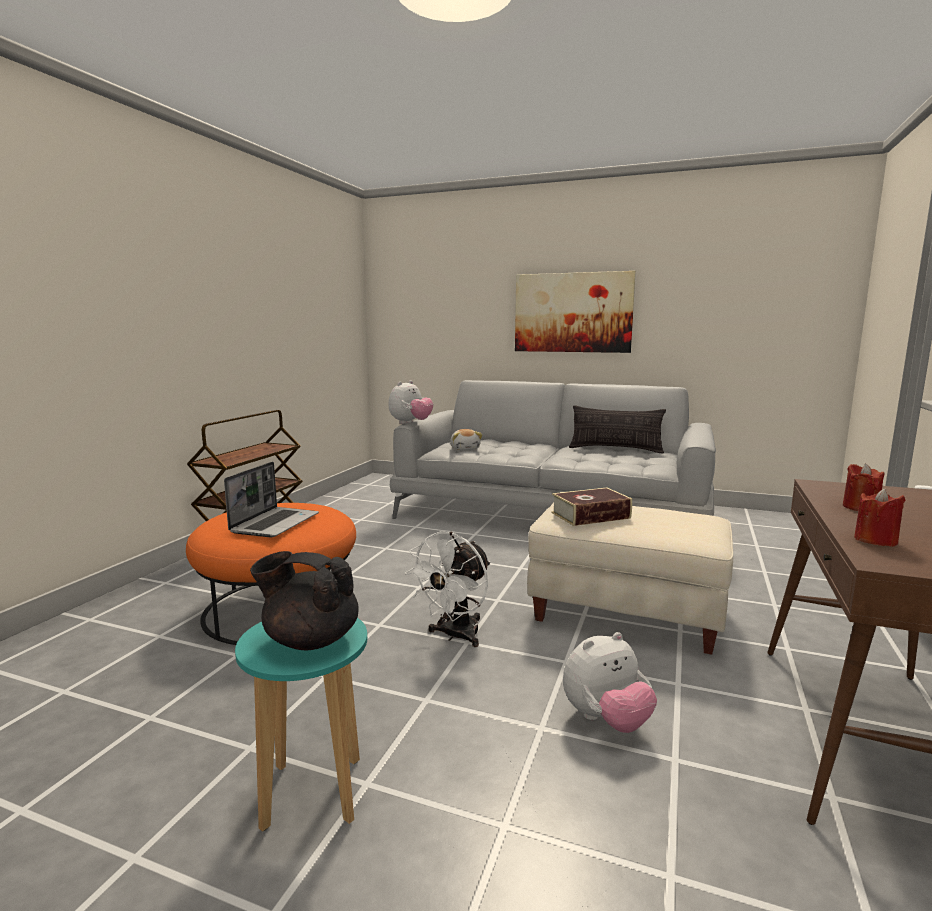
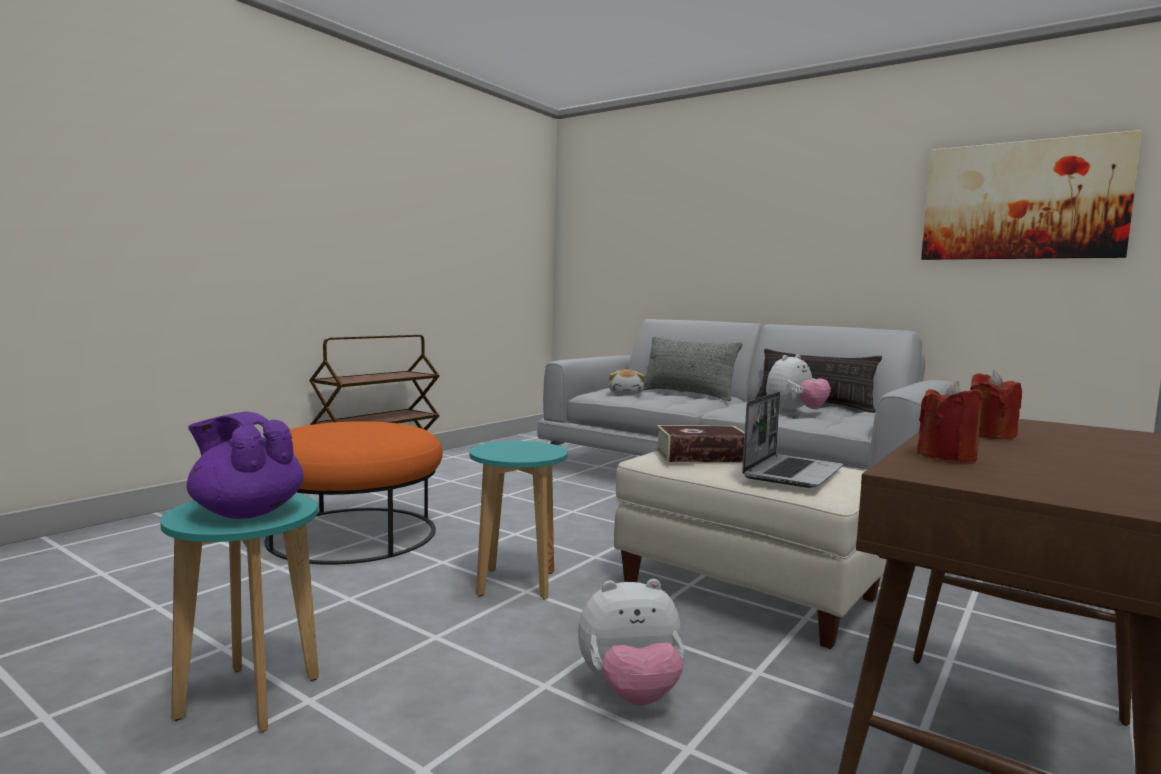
camera: 15 degrees right, 5 degrees down
laptop [224,462,319,537] -> laptop moved to [742,392,843,488]
black teapot [250,551,359,650] -> purple teapot [187,411,304,519]
plush toy [389,380,433,424] -> plush toy moved to [766,354,831,413]
white fan [405,531,490,647] -> turquoise stool [470,441,568,600]
picture [515,271,636,353] -> picture moved to [921,130,1142,260]
none -> grey pillow [643,337,743,401]

